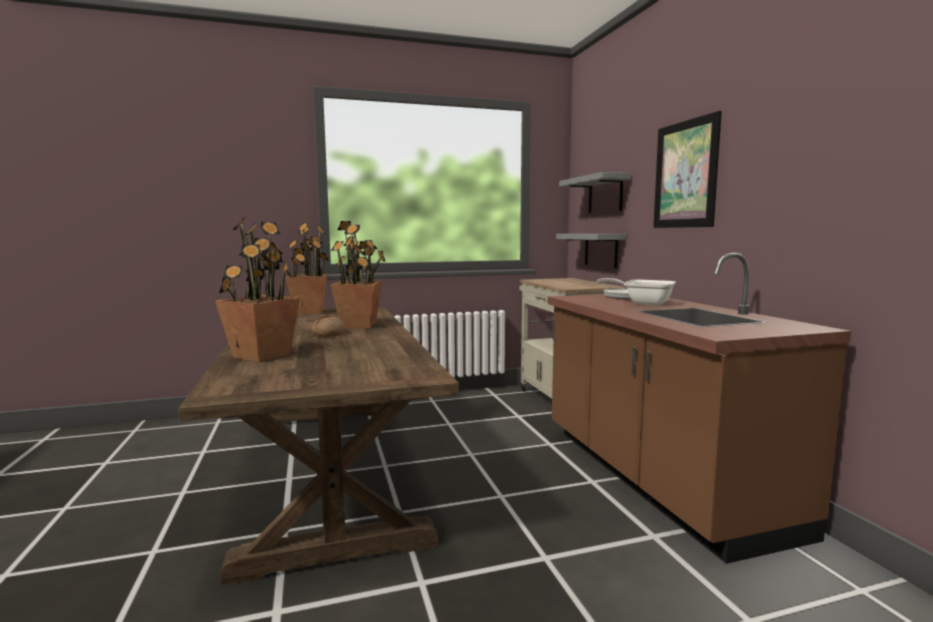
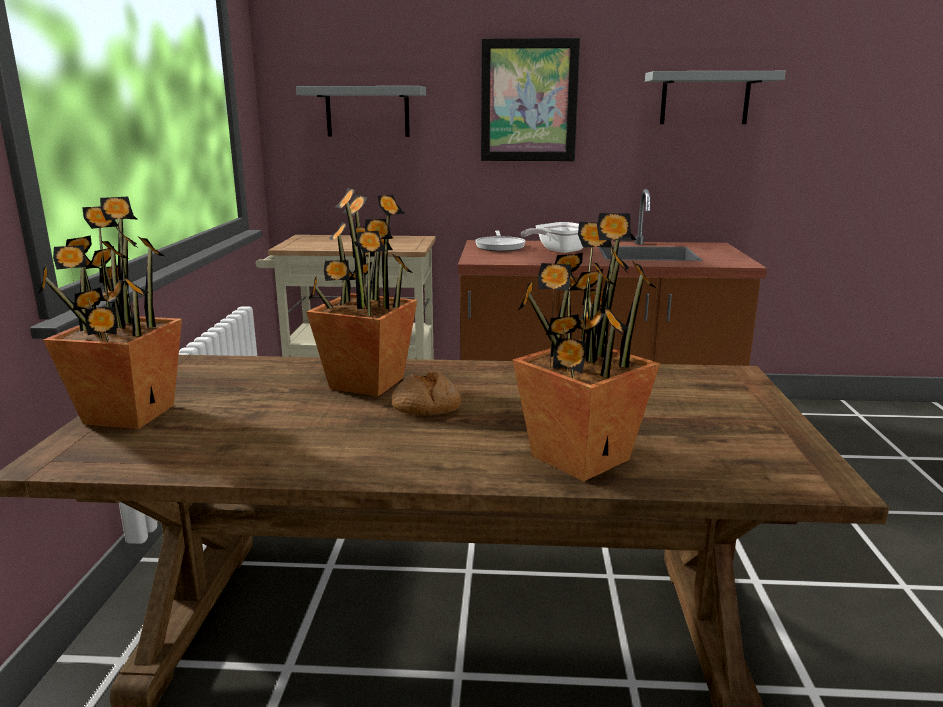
camera: 70 degrees left, 10 degrees up
grey shelf [556,234,626,269] -> grey shelf moved to [645,71,786,124]

